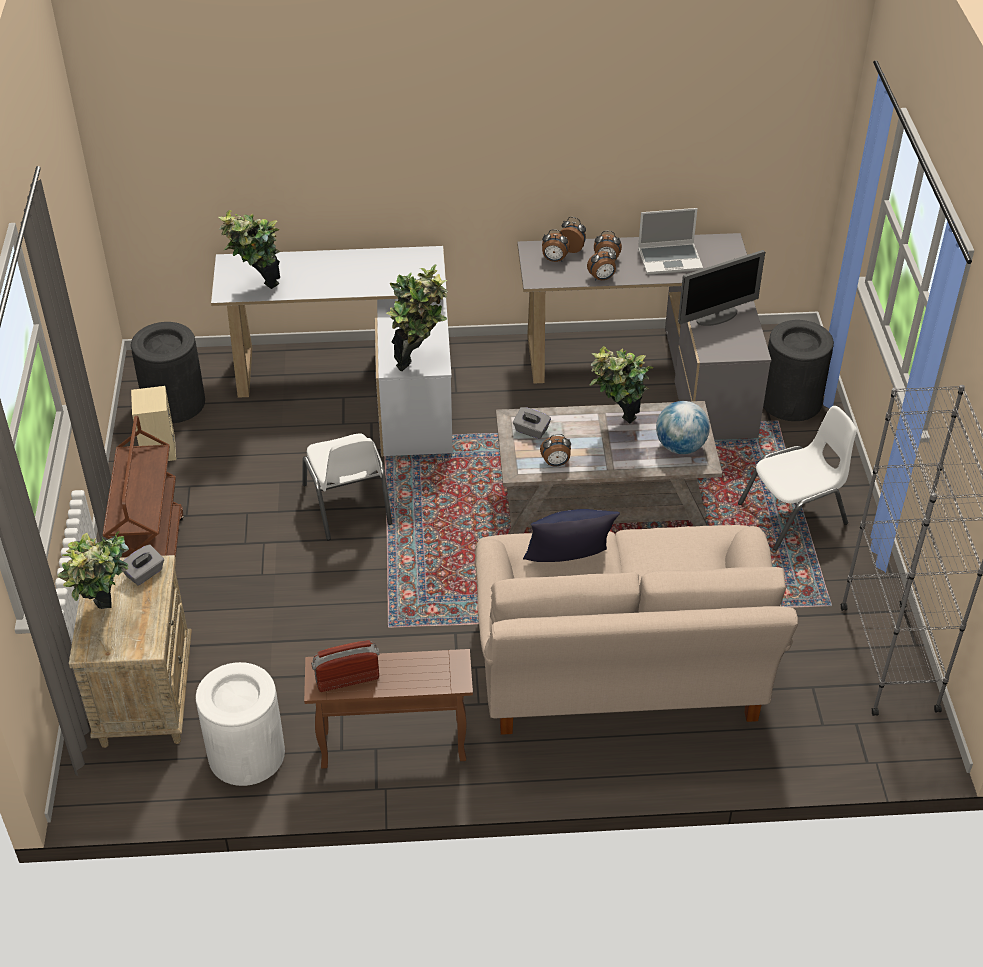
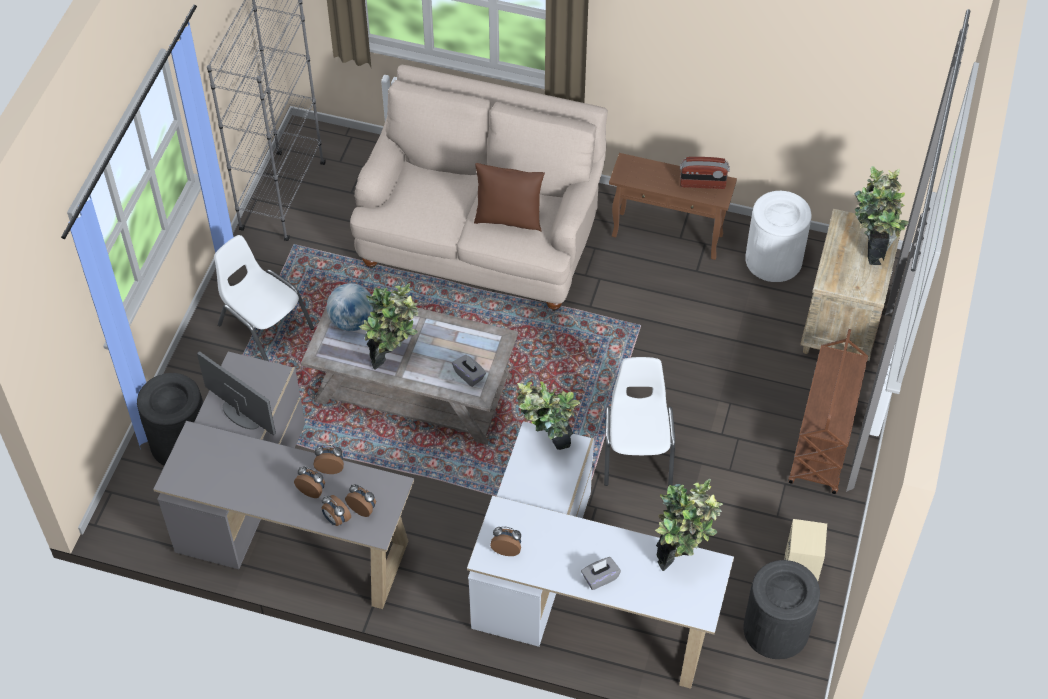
camera: 160 degrees left, 10 degrees up
grey tissue box [123,544,164,585] -> grey tissue box moved to [581,557,621,590]
blue pillow [523,509,620,562] -> brown pillow [474,163,545,232]
alarm clock [540,434,571,466] -> alarm clock moved to [490,526,521,556]
laptop [638,208,703,275] -> none
monitor [678,250,765,326] -> monitor turned 45 degrees clockwise [197,351,276,435]
white chair [738,406,857,550] -> white chair turned 45 degrees clockwise [214,235,314,361]

